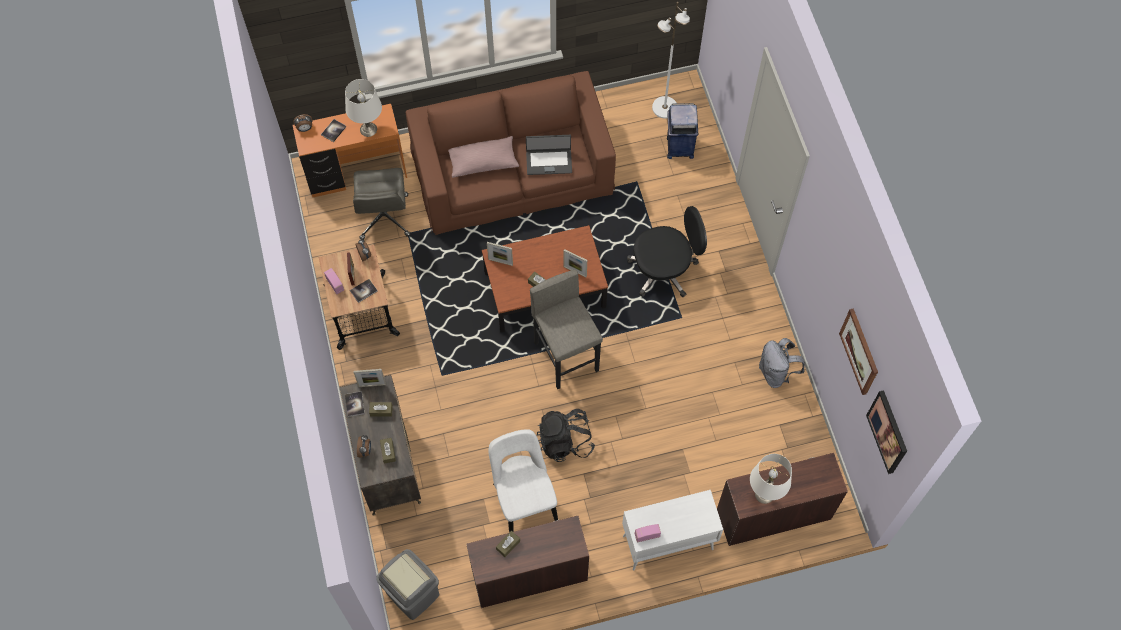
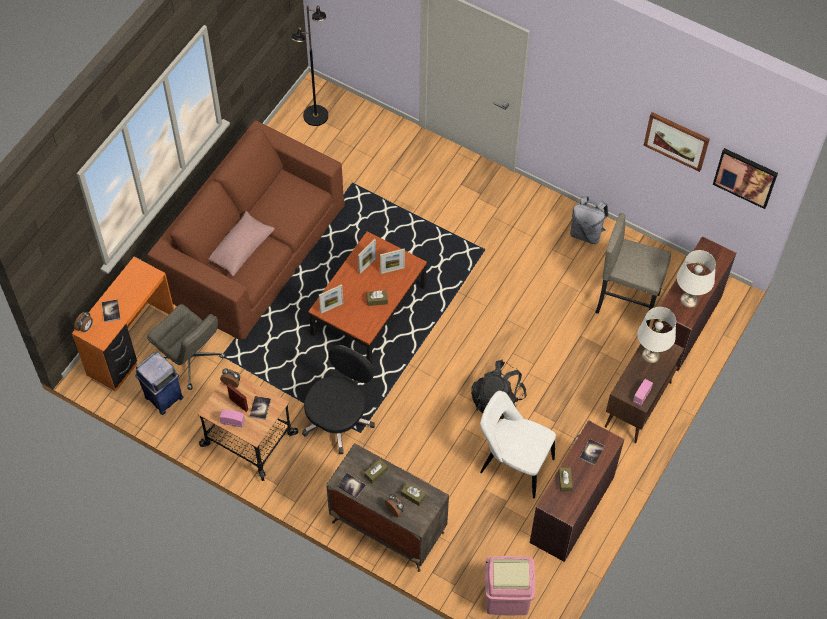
camera: 45 degrees left, 5 degrees down
white table lamp [345,79,382,137] -> white table lamp moved to [637,307,676,363]
picture frame [353,369,386,387] -> picture frame moved to [358,239,376,274]
grey trash can [376,549,439,620] -> pink trash can [485,556,535,615]
laptop [526,135,572,175] -> none
grey stool [530,270,603,389] -> grey stool moved to [595,213,671,327]
white cabinet [622,490,723,571] -> brown cabinet [605,343,684,443]
black office chair [627,206,707,297] -> black office chair moved to [302,345,375,454]
white floor lamp [652,2,690,119] -> black floor lamp [291,5,328,126]
blue trash can [667,103,698,159] -> blue trash can moved to [135,352,184,415]
none -> book [580,439,605,466]

